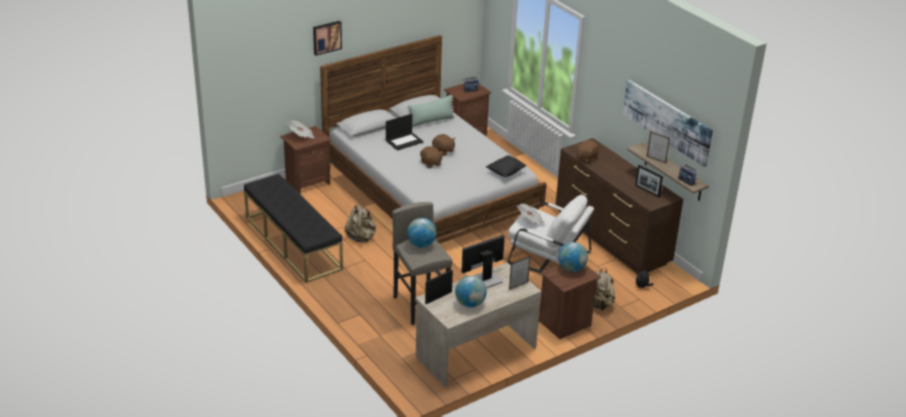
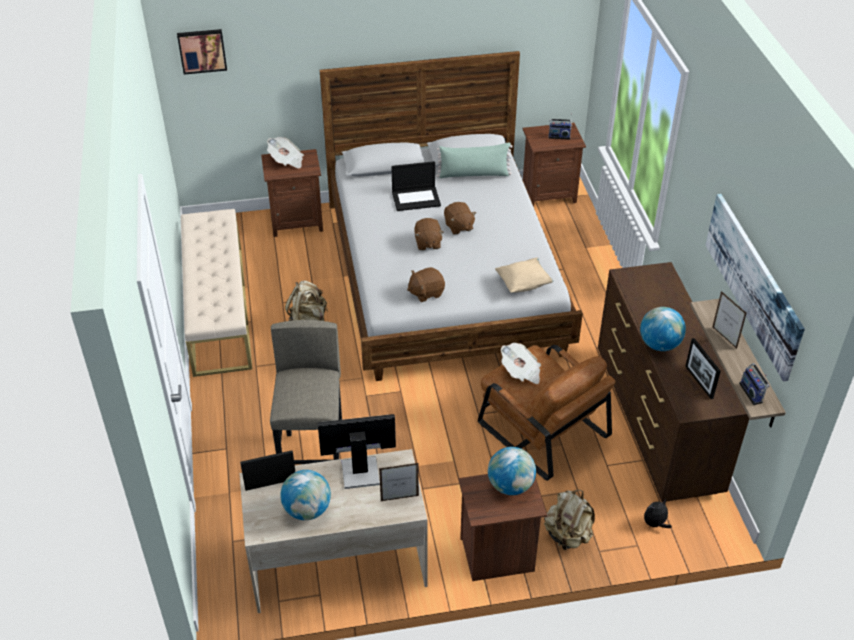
camera: 25 degrees right, 10 degrees up
black bench [244,174,343,283] -> beige bench [181,209,252,377]
picture [313,21,342,56] -> picture moved to [177,29,227,75]
globe [407,218,437,248] -> globe moved to [640,307,686,351]
black pillow [486,155,526,177] -> beige pillow [495,258,553,293]
white armchair [508,195,594,273] -> brown armchair [478,345,616,480]
brown plush toy [576,140,600,163] -> brown plush toy moved to [407,267,445,302]

